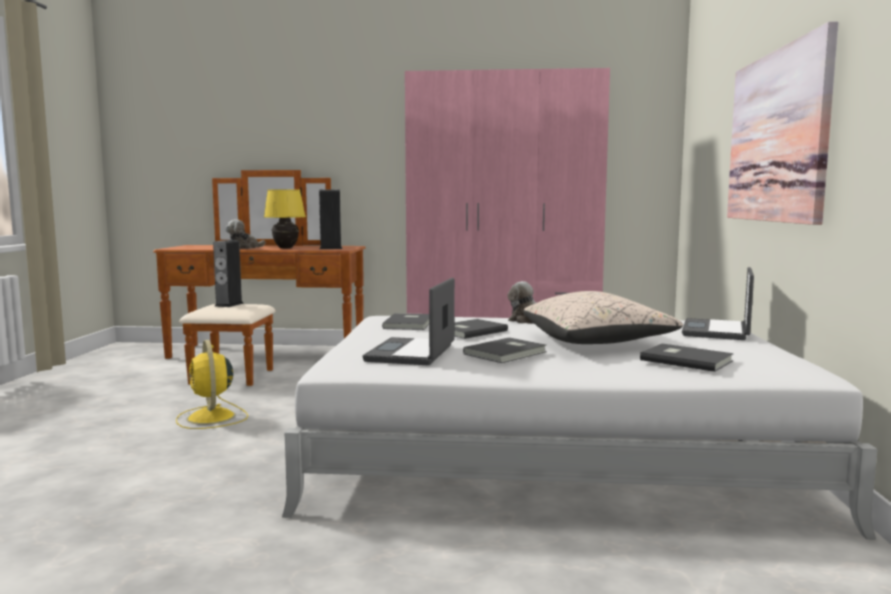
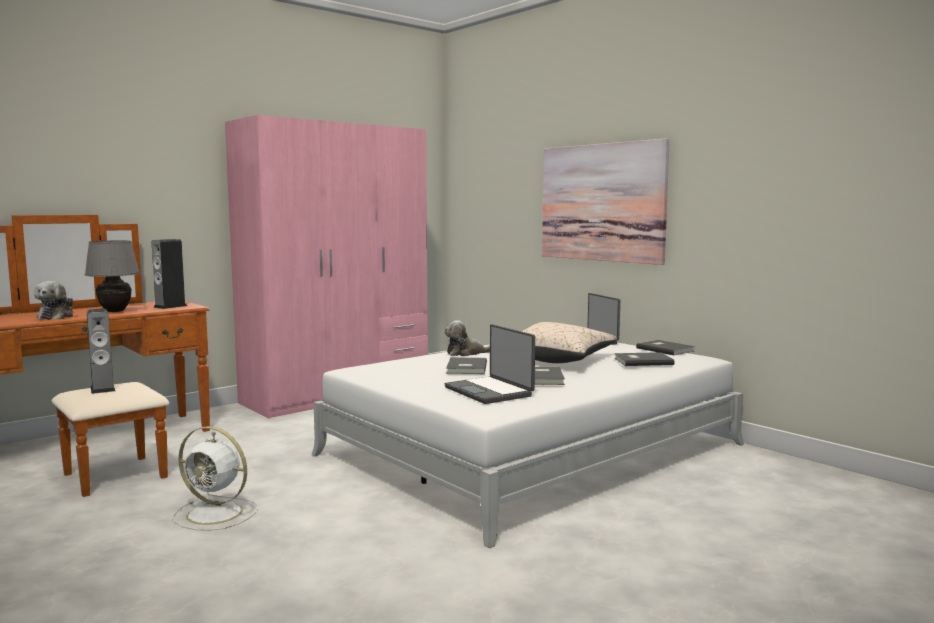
camera: 45 degrees left, 0 degrees up
yellow fan [176,340,248,429] -> white fan [172,426,258,531]
yellow table lamp [264,189,306,248] -> grey table lamp [85,240,140,312]
grey book [382,313,429,330] -> grey book moved to [636,340,695,355]

